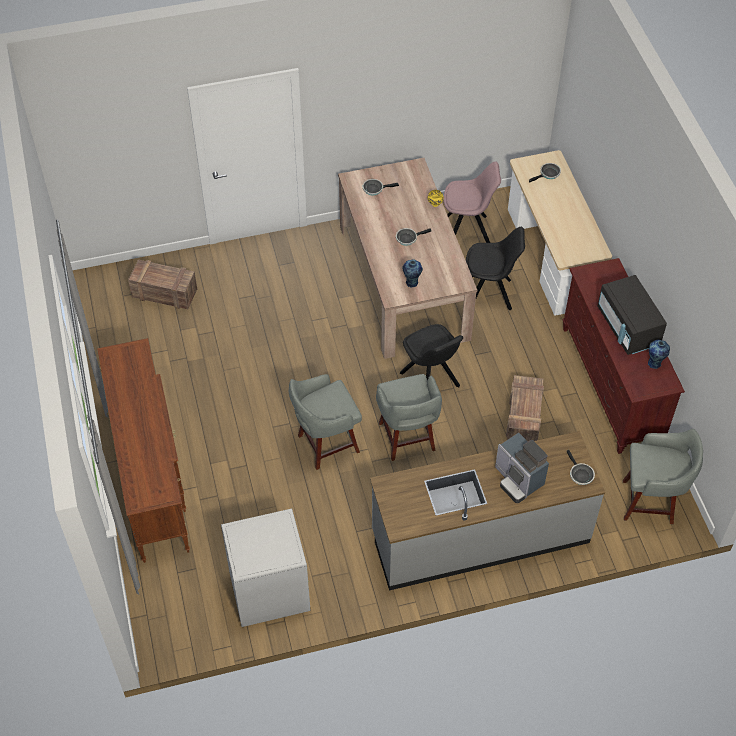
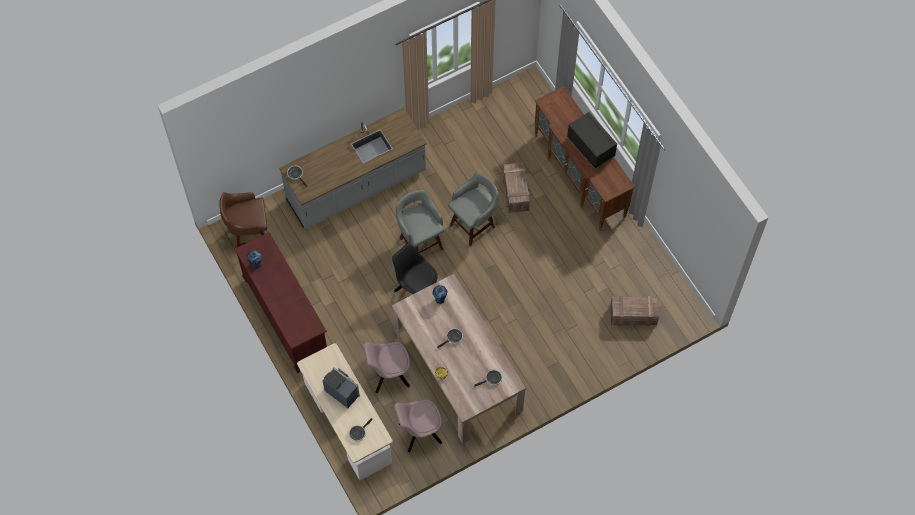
camera: 165 degrees right, 10 degrees up
white washing machine [221,509,311,627] -> none
black chair [466,227,525,310] -> pink chair [363,342,410,393]
coffee machine [495,433,549,503] -> coffee machine moved to [323,367,360,408]
crate [506,375,544,441] -> crate moved to [503,162,530,213]
black microwave [597,275,667,355] -> black microwave moved to [567,112,617,169]
grey stool [623,429,703,524] -> brown stool [219,192,267,247]

